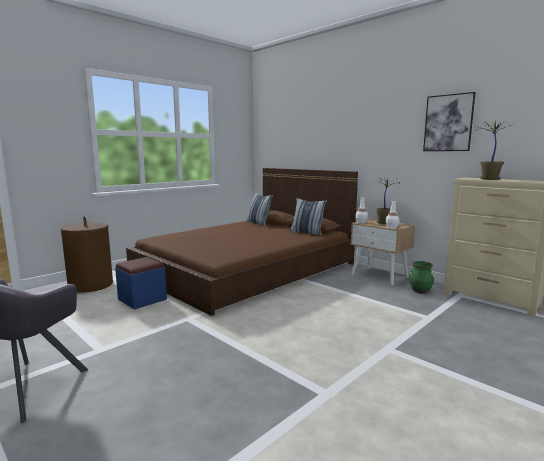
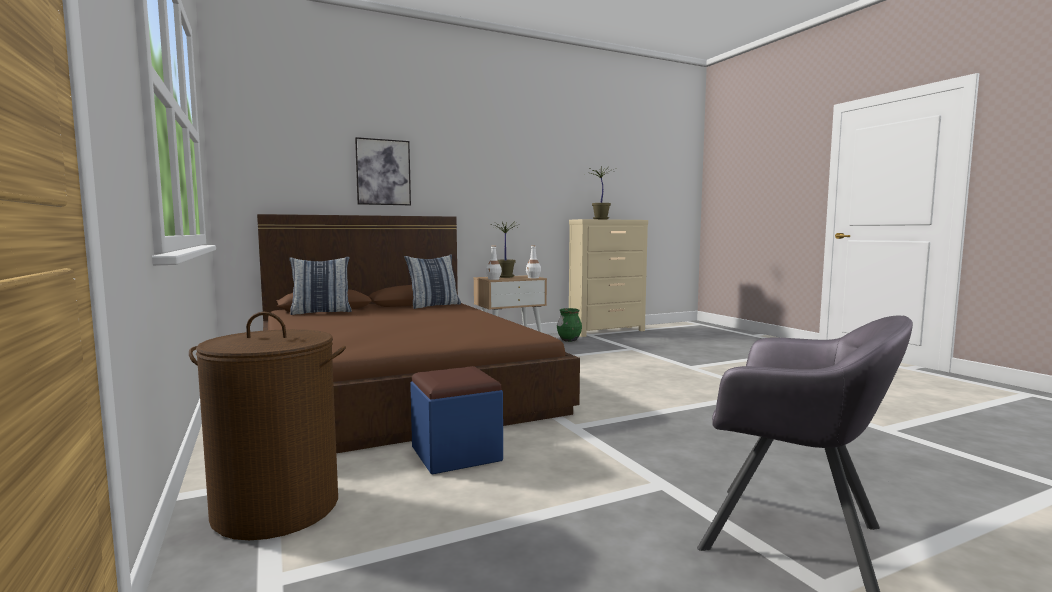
camera: 70 degrees left, 5 degrees down
picture [423,92,476,151] -> picture moved to [355,137,411,205]

